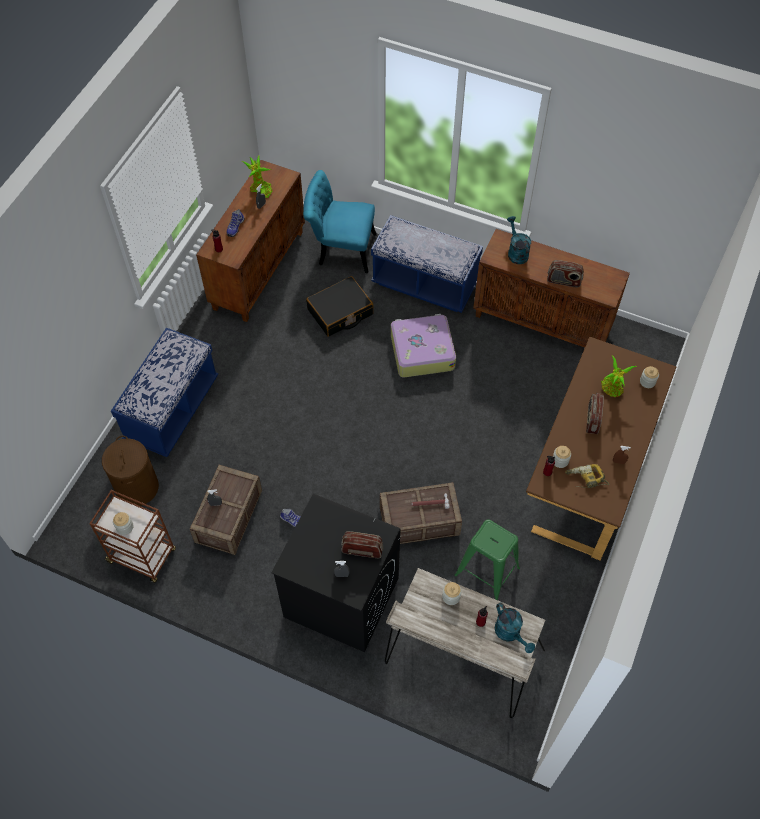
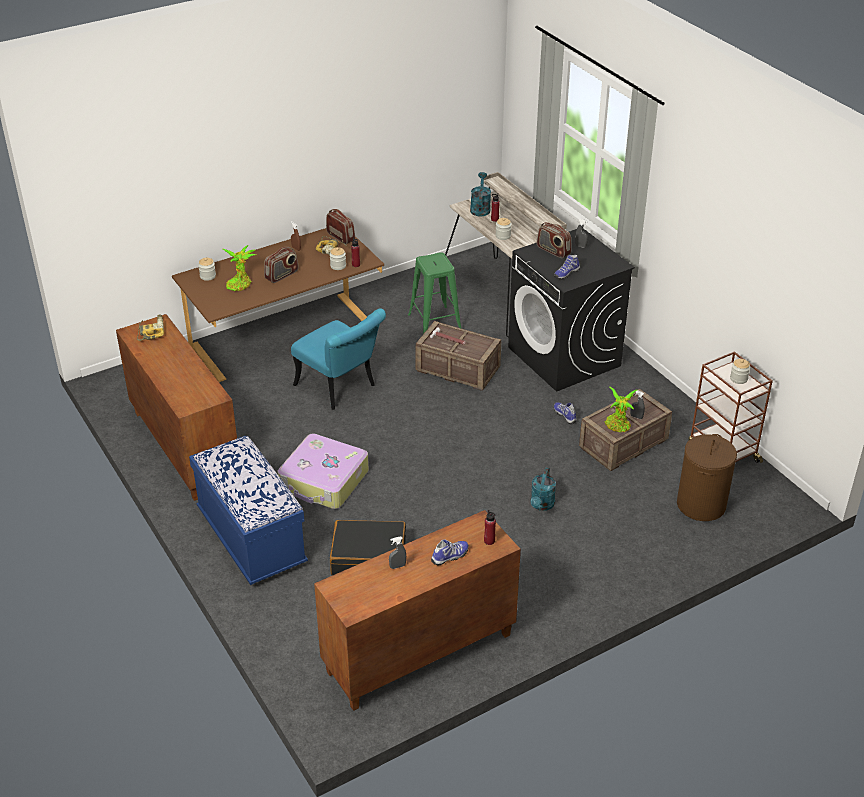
camera: 145 degrees left, 20 degrees down
blue bench [111,328,218,457] -> none
potted plant [242,156,272,198] -> potted plant moved to [604,387,637,432]
turquoise chair [303,170,377,273] -> turquoise chair moved to [291,308,386,410]
turquoise watering can [507,216,531,264] -> turquoise watering can moved to [531,468,556,511]
radio [547,260,584,288] -> radio moved to [326,209,355,244]
none -> power drill [137,314,164,341]
none -> shoe [554,255,580,280]

